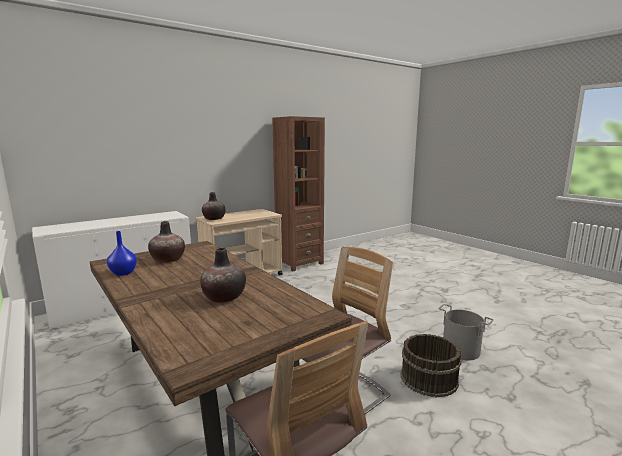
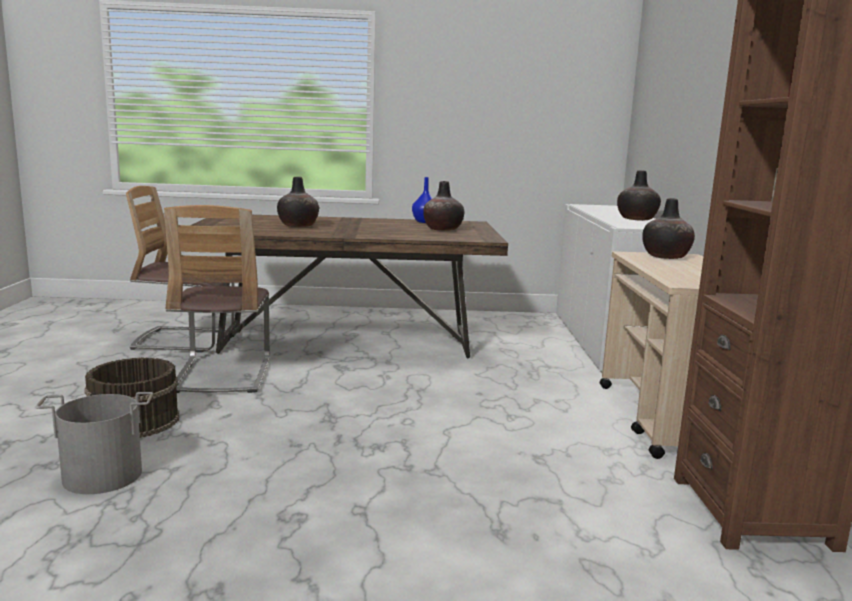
camera: 125 degrees right, 0 degrees up
none -> vase [617,170,661,221]

